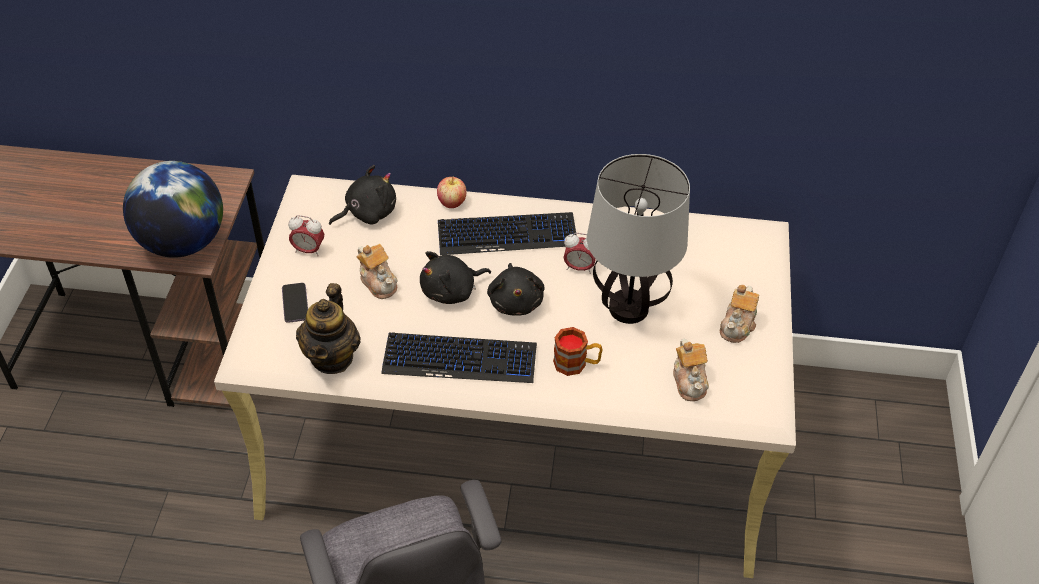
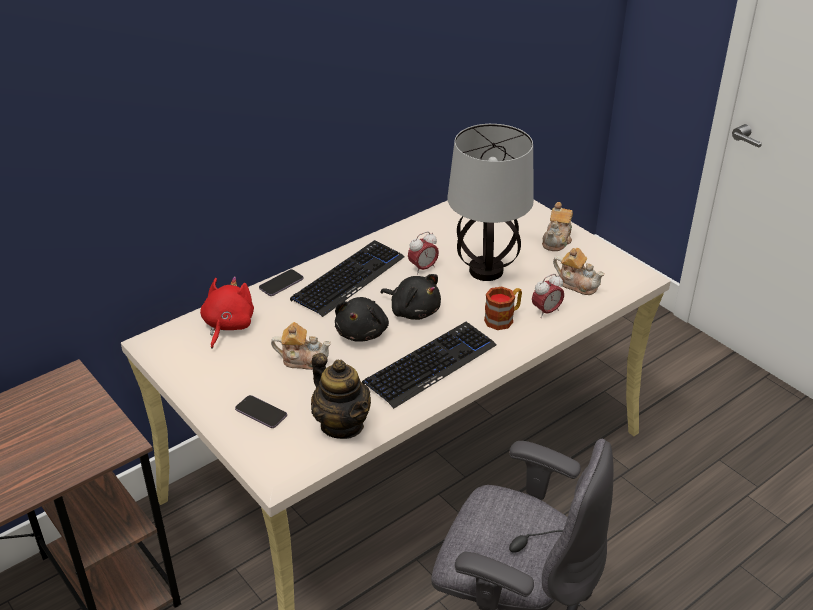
camera: 45 degrees left, 10 degrees down
globe [123,161,223,258] -> none
alarm clock [288,215,324,256] -> alarm clock moved to [532,274,564,318]
black plush toy [329,165,396,225] -> red plush toy [200,276,254,348]
apple [437,176,466,208] -> phone [259,269,303,296]
teapot [720,285,759,343] -> teapot turned 45 degrees clockwise [542,202,573,251]

